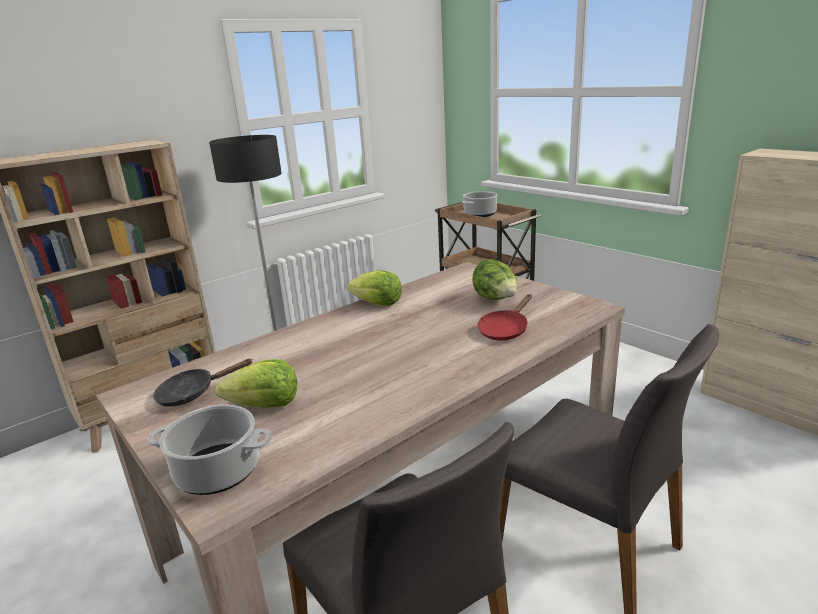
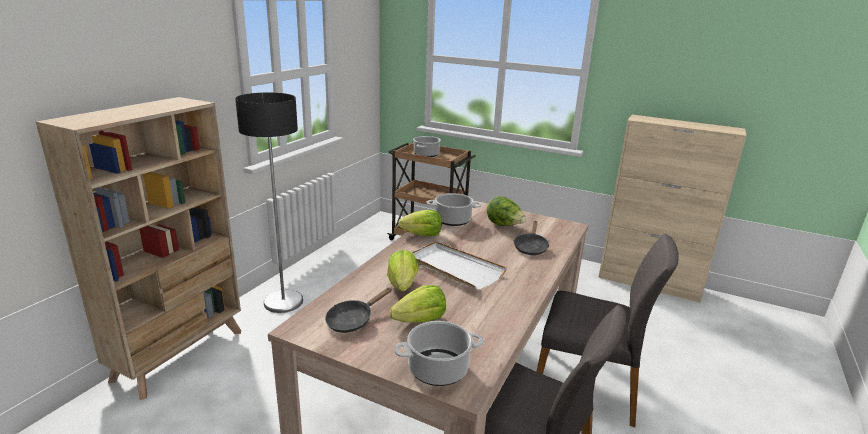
camera: 25 degrees left, 0 degrees up
red frying pan [478,294,532,341] -> black frying pan [513,221,550,255]
none -> lettuce [387,250,418,291]
none -> white tray [411,241,507,290]
none -> cooking pot [426,193,482,226]

